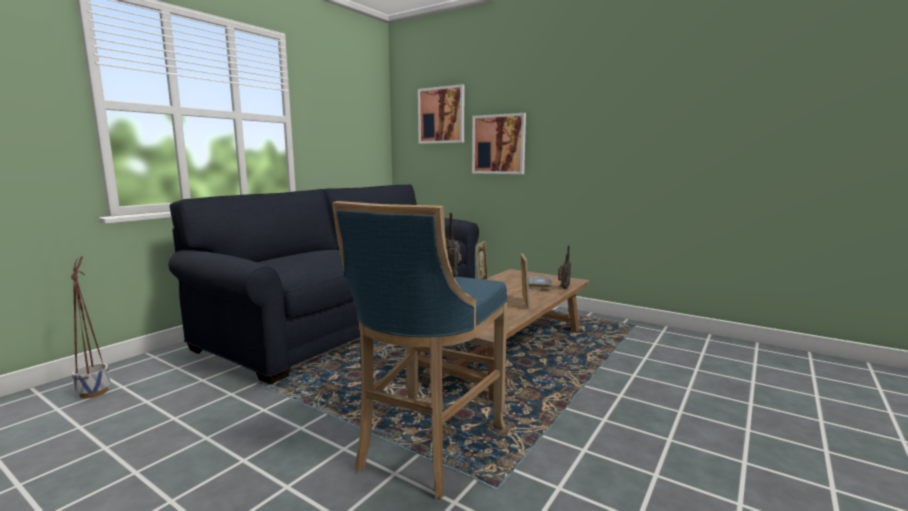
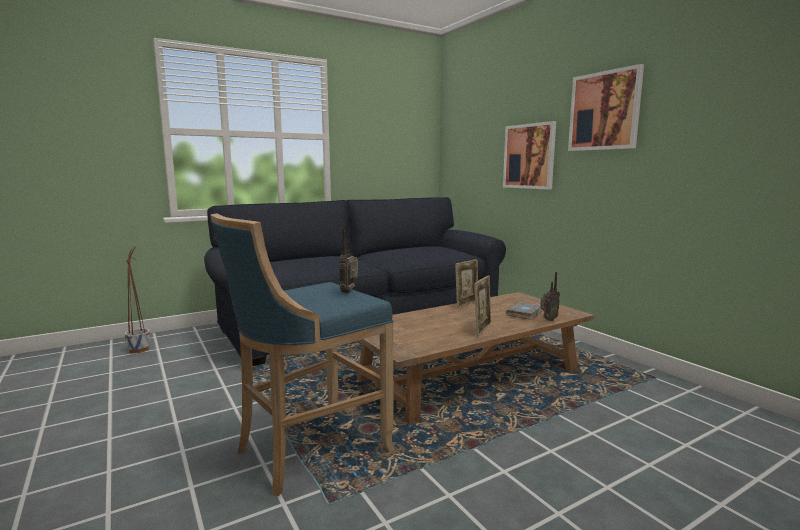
camera: 25 degrees right, 0 degrees up
picture [418,84,464,144] -> picture moved to [568,64,644,151]

